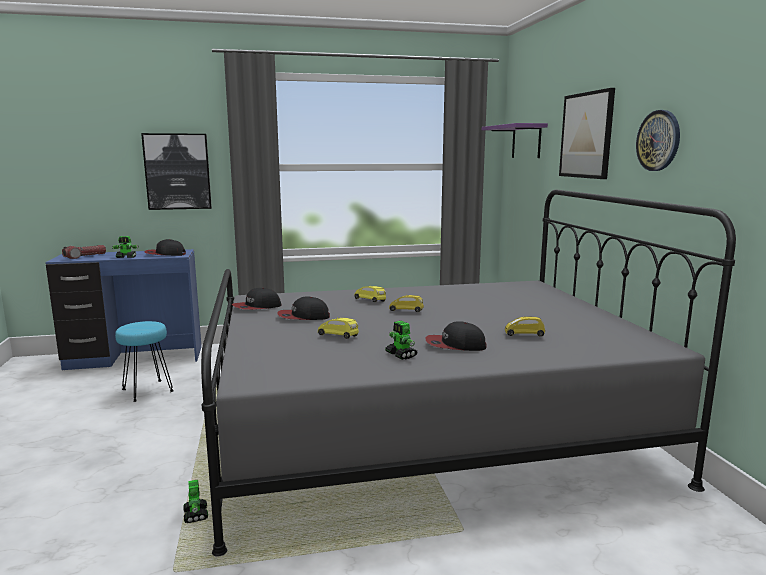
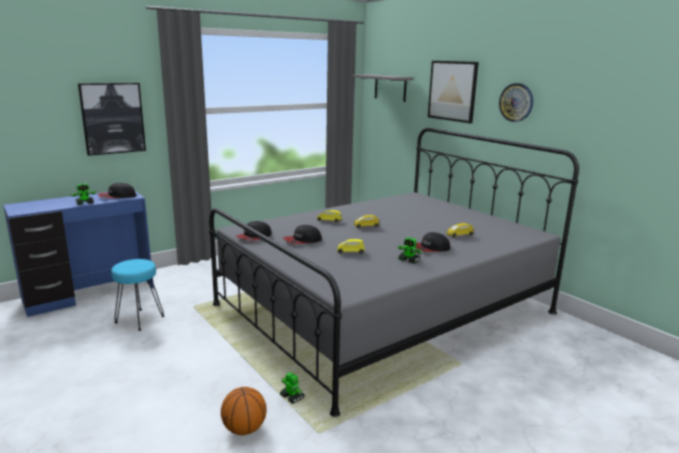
camera: 25 degrees left, 5 degrees up
flashlight [62,245,106,259] -> none
purple shelf [482,123,548,158] -> grey shelf [353,74,413,102]
none -> basketball [221,387,267,435]

